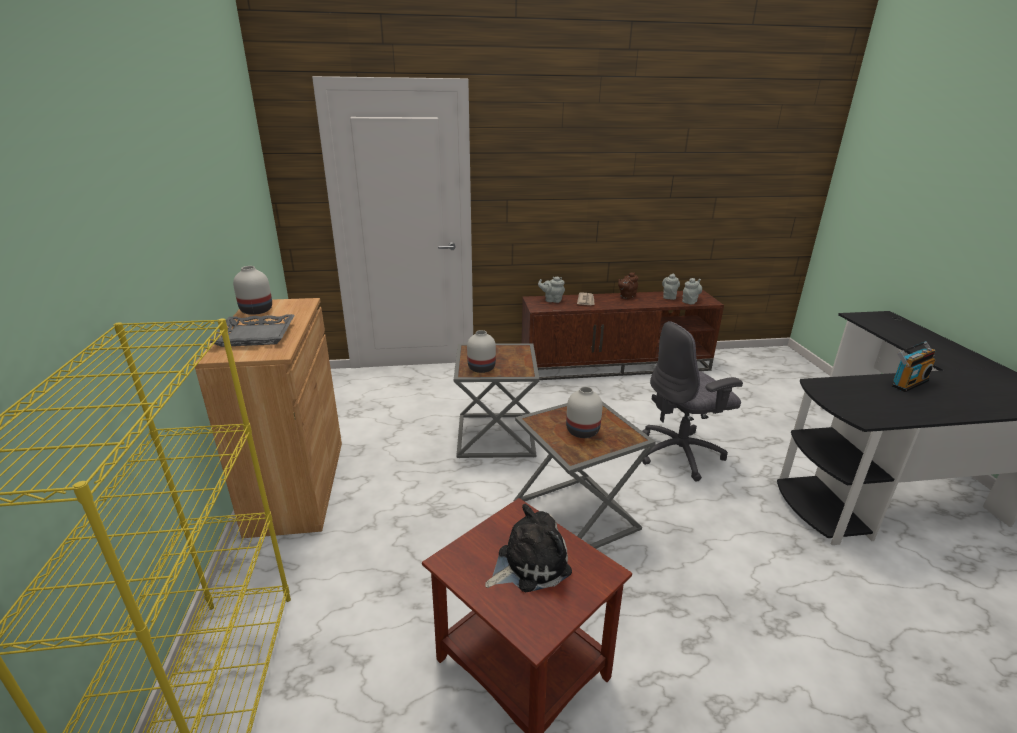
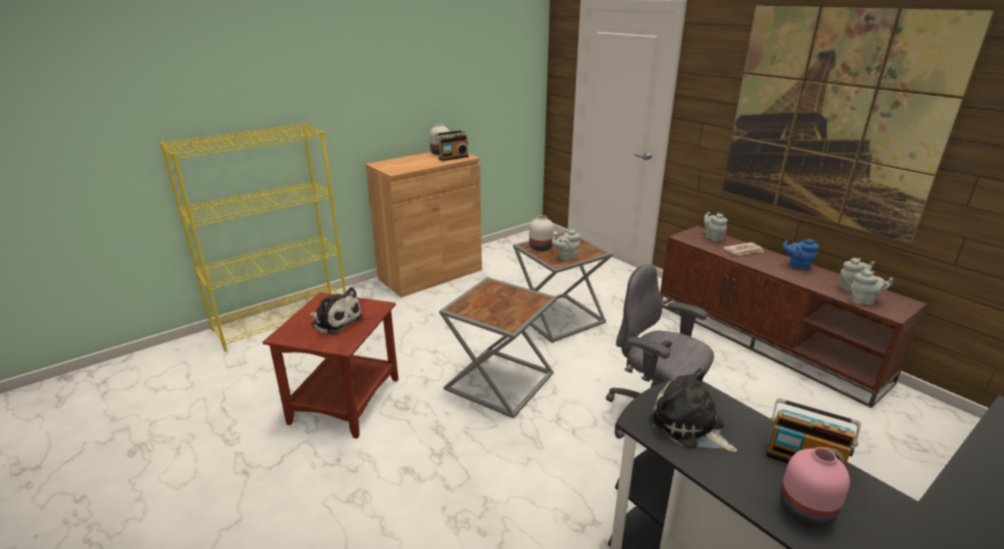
camera: 60 degrees right, 0 degrees up
grey tray [210,314,295,347] -> none
white vase [566,387,603,438] -> none
brown teapot [618,272,639,299] -> blue teapot [782,239,819,270]
none -> radio [435,130,469,161]
none -> grey teapot [552,230,581,261]
none -> plush toy [649,368,737,452]
none -> picture [722,6,994,244]
none -> pink vase [780,447,850,527]

